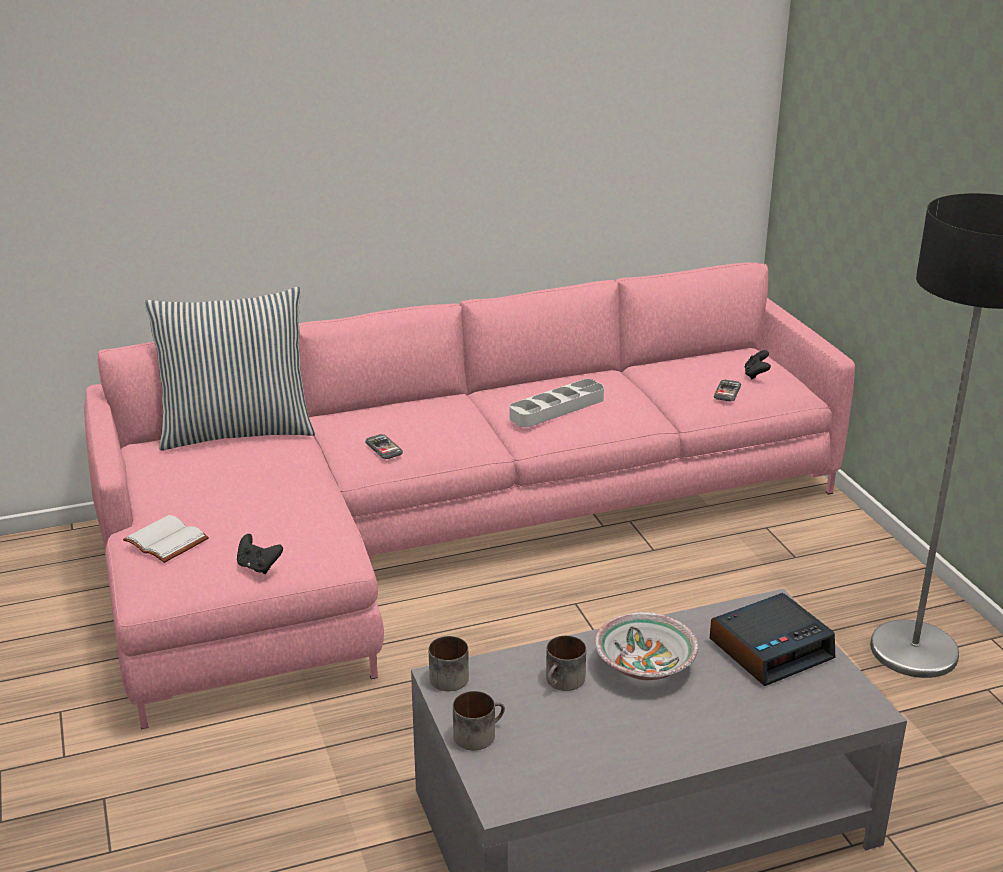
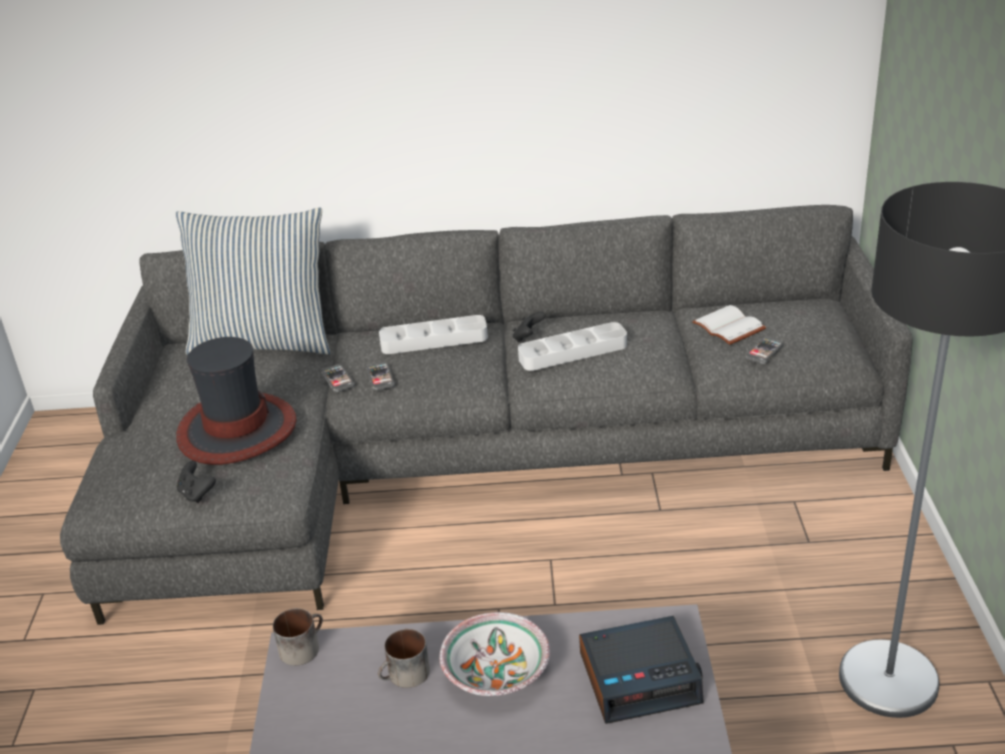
camera: 20 degrees right, 5 degrees up
pink sofa [84,262,855,729] -> grey sofa [60,205,913,625]
white book [123,515,209,563] -> white book moved to [692,305,766,345]
mug [453,691,505,750] -> none
black game controller [745,350,771,380] -> black game controller moved to [513,312,545,342]
none -> hat [176,337,297,465]
none -> phone [321,364,355,392]
none -> grey tray [379,315,488,354]

